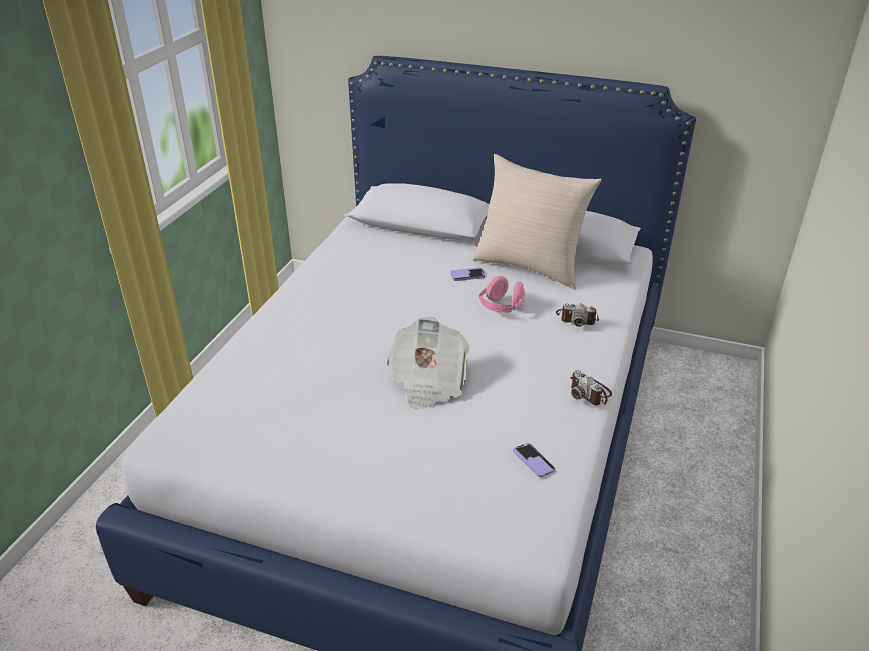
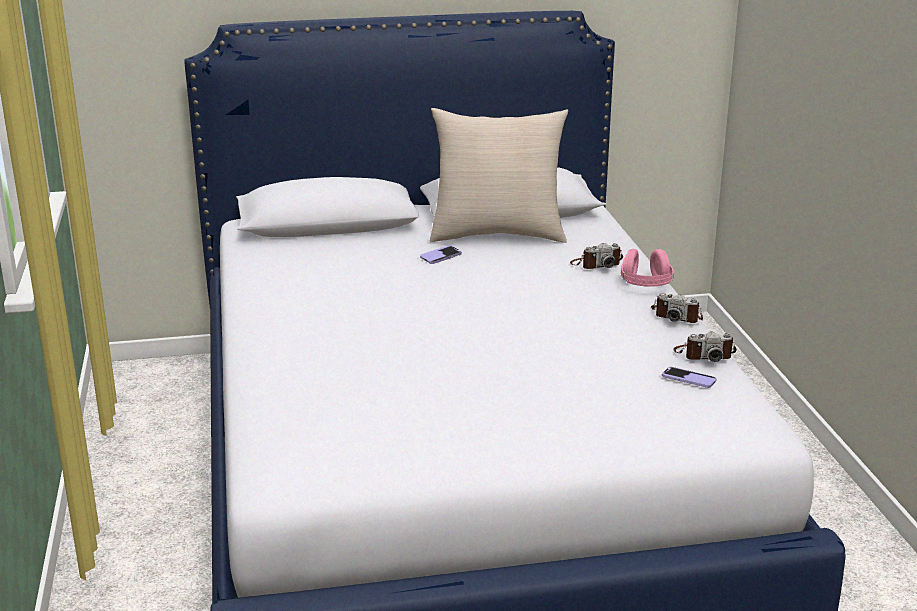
camera: 30 degrees left, 10 degrees down
newspaper [387,317,469,410] -> none
pink headphones [479,276,525,313] -> pink headphones moved to [621,249,674,287]
none -> camera [673,331,737,362]

